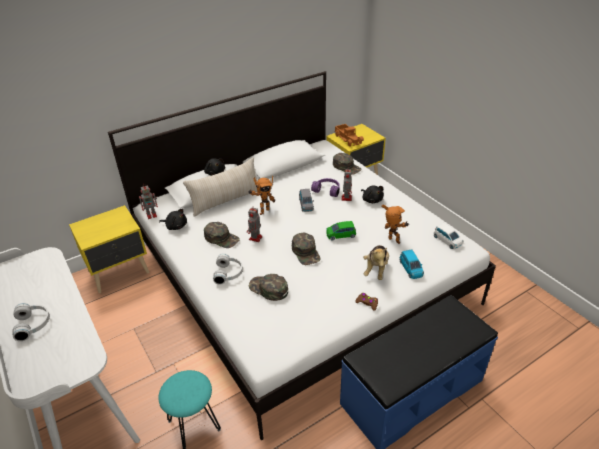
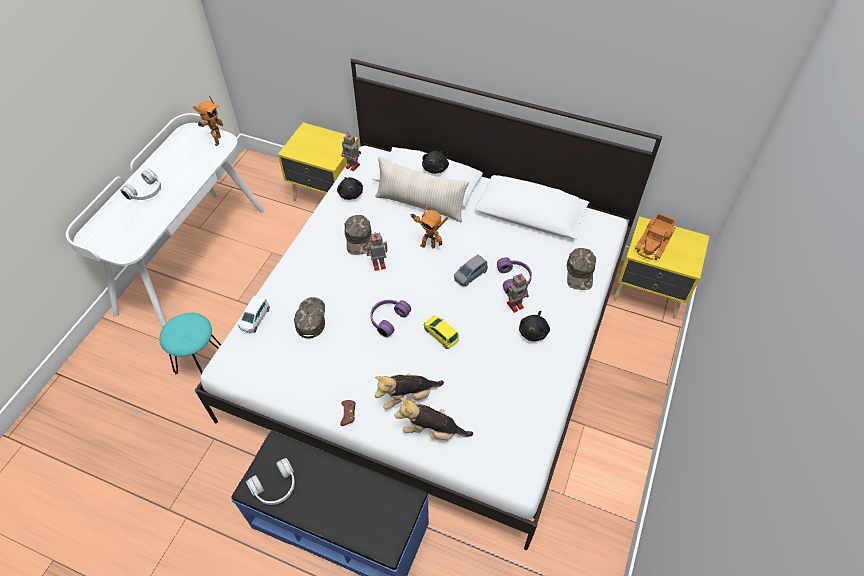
camera: 55 degrees right, 15 degrees up
white headphones [213,253,243,285] -> white headphones moved to [246,458,295,505]
green cap [292,232,321,265] -> purple headphones [370,300,411,337]
green toy car [326,221,356,240] -> yellow toy car [423,316,459,349]
toy robot [381,204,409,244] -> toy robot moved to [193,95,223,146]
blue toy car [400,249,424,279] -> plush toy [394,398,473,440]
white toy car [434,223,463,249] -> white toy car moved to [238,296,270,334]

